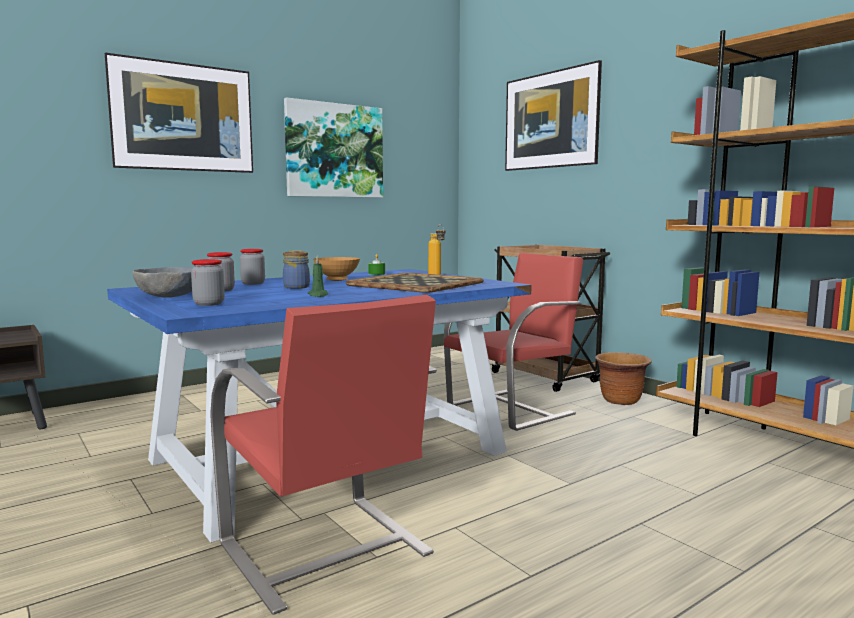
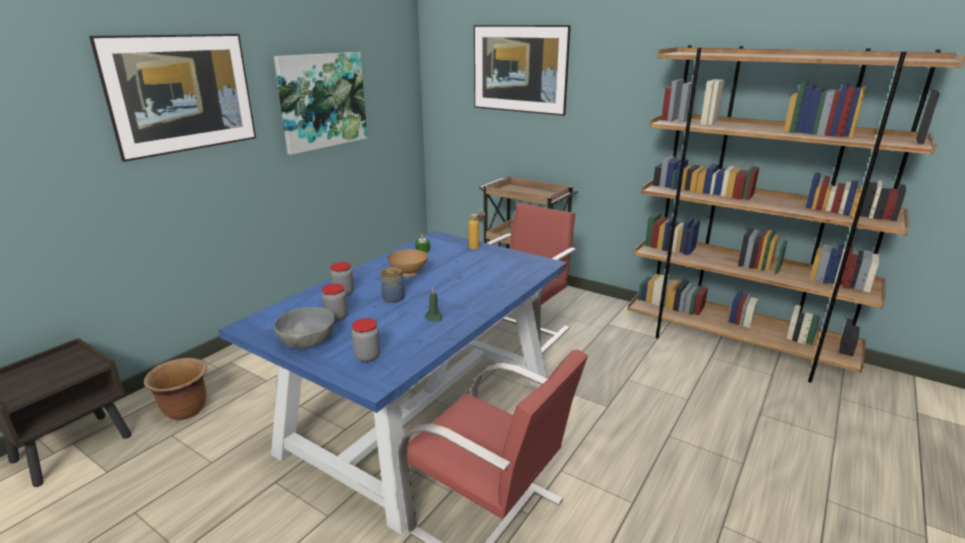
camera: 20 degrees left, 15 degrees up
tray [346,273,484,293] -> none
brown planter [595,352,652,405] -> brown planter moved to [144,358,207,420]

